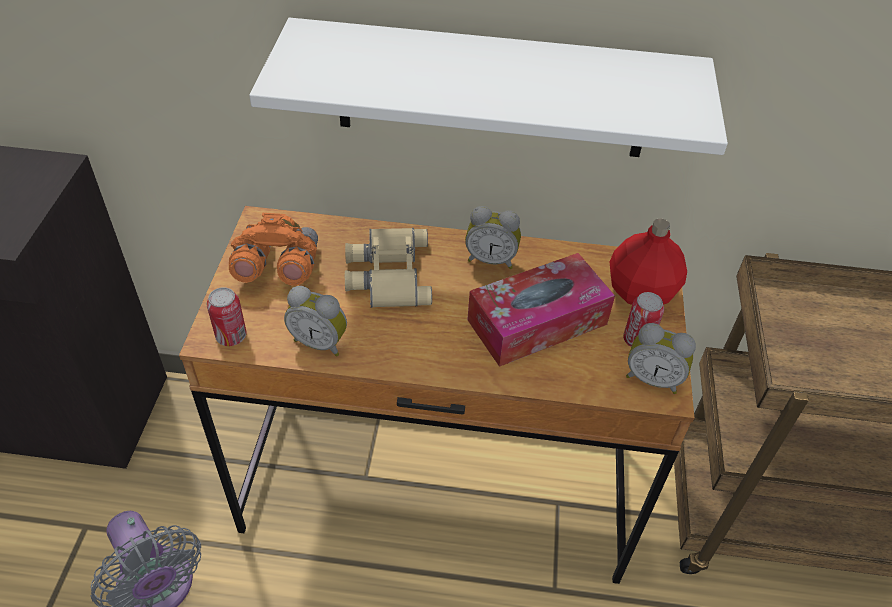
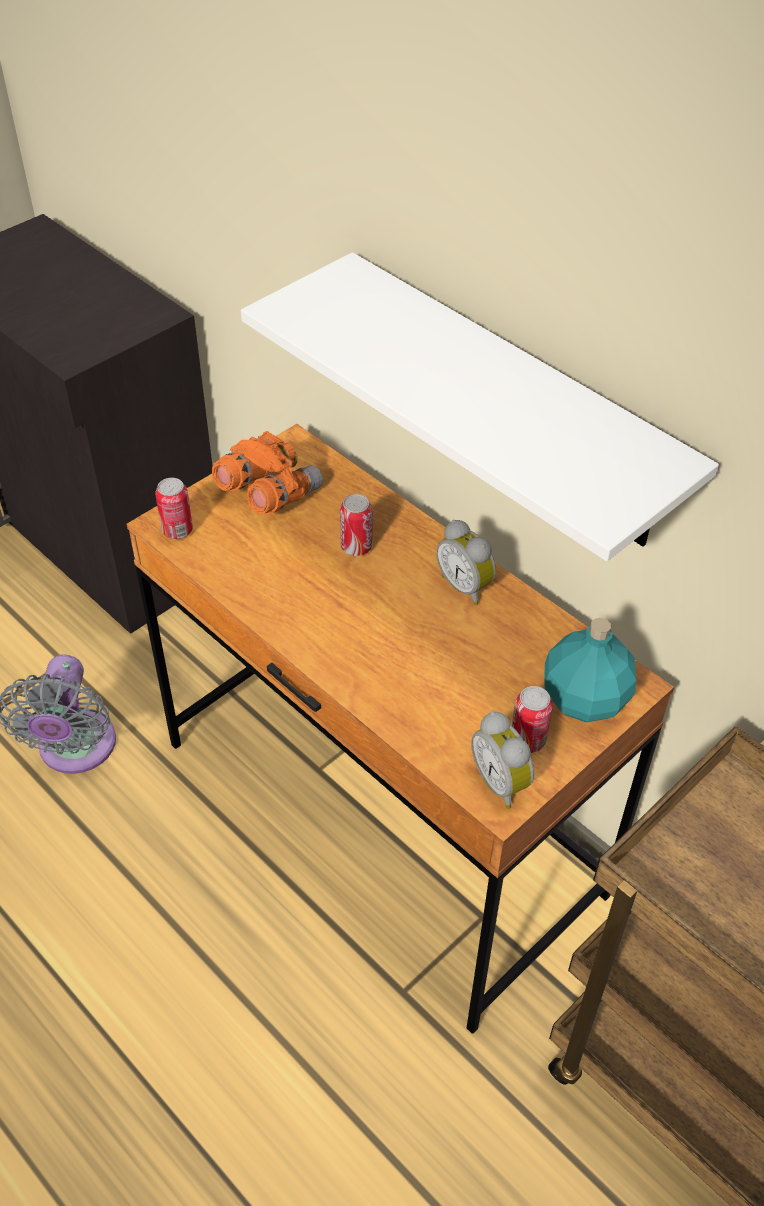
camera: 40 degrees right, 0 degrees up
alarm clock [284,286,347,357] -> none
beige binoculars [345,228,432,308] -> can [340,494,373,556]
tissue box [467,253,615,367] -> none
red bottle [610,218,687,305] -> turquoise bottle [544,618,636,722]

